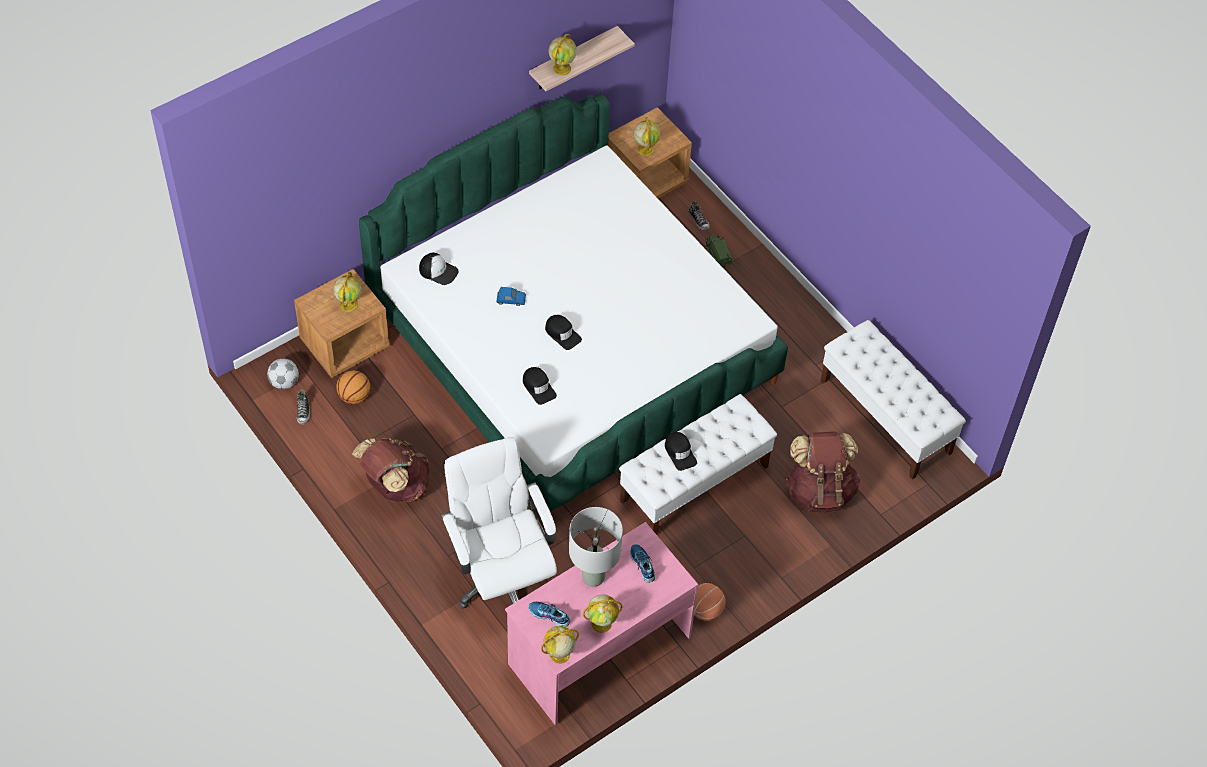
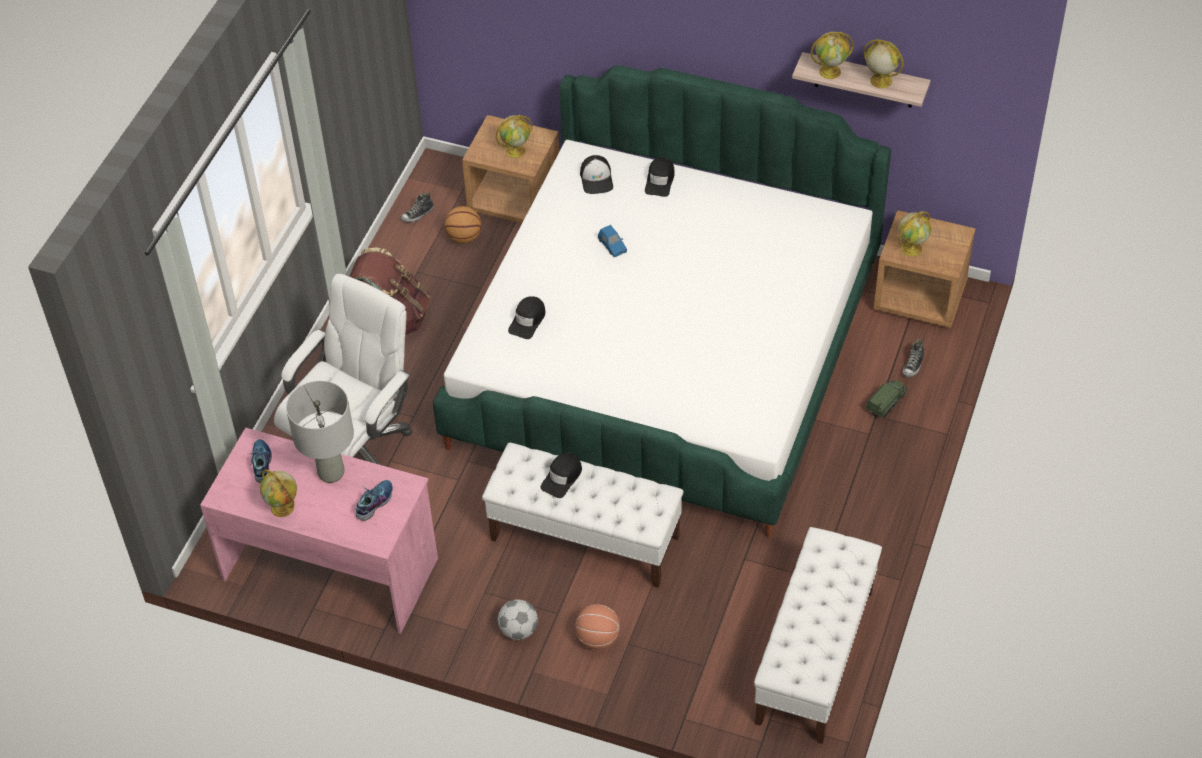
camera: 60 degrees right, 5 degrees down
football [267,358,299,389] -> football moved to [498,600,538,640]
globe [541,626,579,664] -> globe moved to [864,39,904,88]
black cap [545,315,582,350] -> black cap moved to [645,157,675,197]
basketball [694,583,726,621] -> basketball moved to [575,604,620,650]
brown backpack [786,431,860,513] -> none

